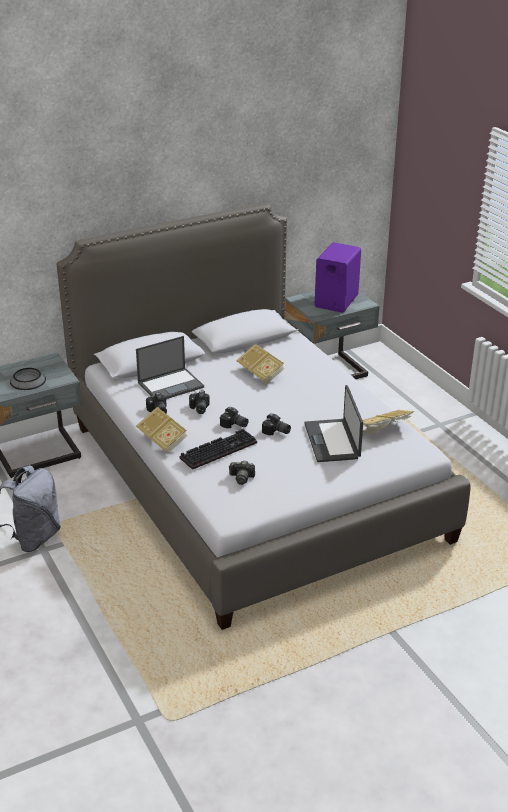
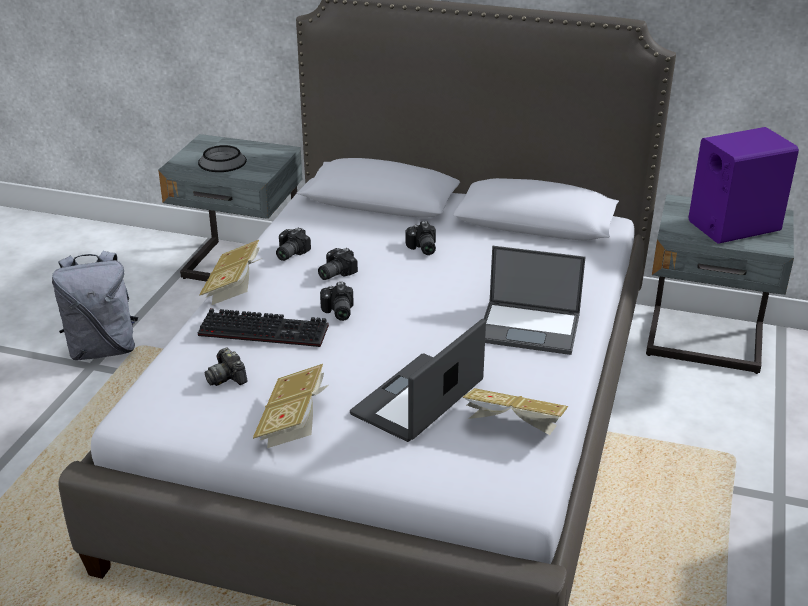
camera: 45 degrees right, 0 degrees up
laptop [136,336,204,399] -> laptop moved to [484,246,585,355]
book [236,344,284,385] -> book moved to [253,364,328,448]
camera [262,413,291,435] -> camera moved to [406,221,436,255]

